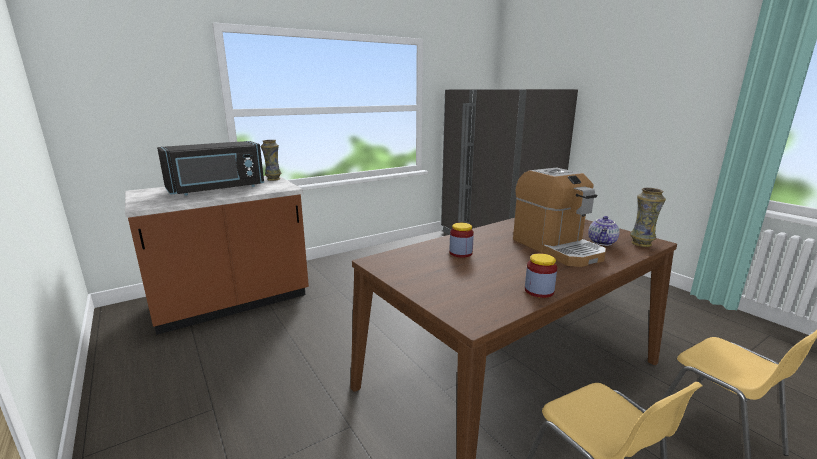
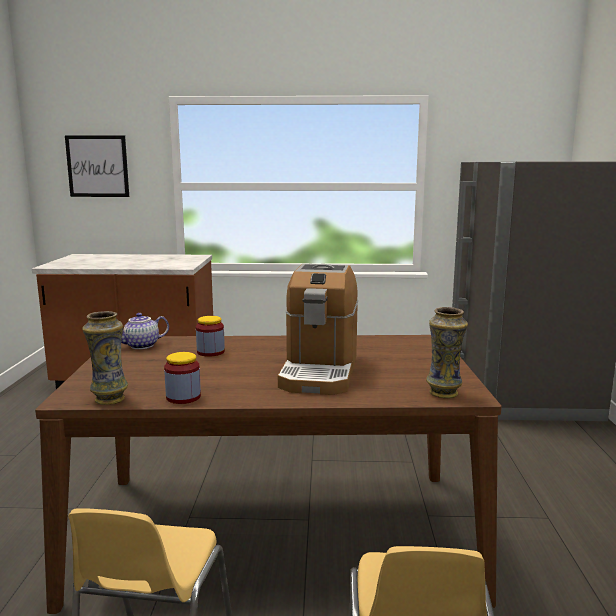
camera: 35 degrees right, 5 degrees down
black microwave [157,141,264,196] -> none
vase [261,140,281,181] -> vase moved to [82,311,128,405]
teapot [588,216,620,246] -> teapot moved to [121,313,169,349]
none -> picture [65,135,129,197]

